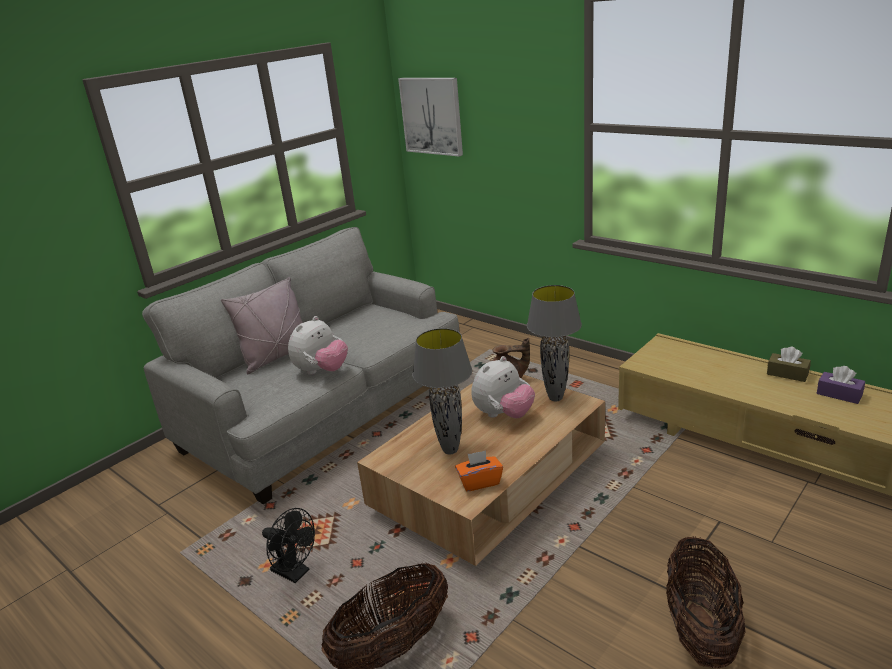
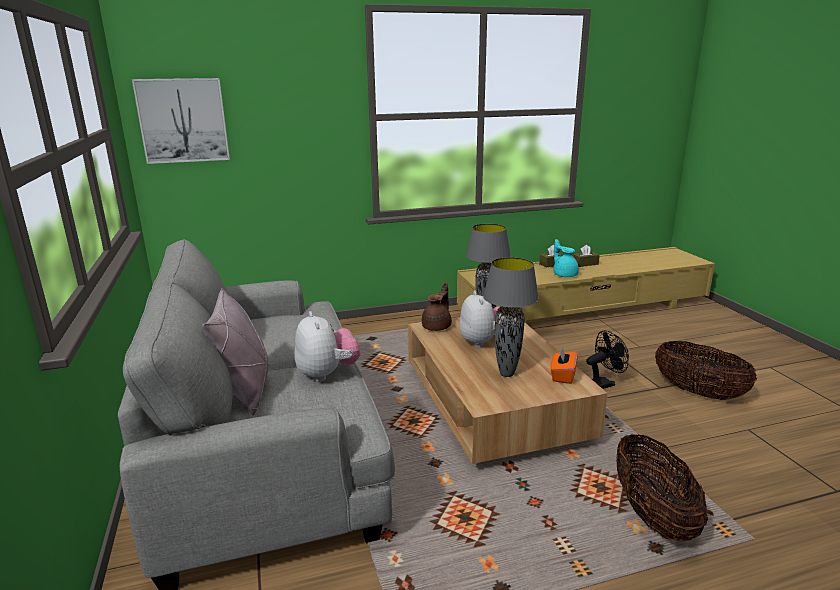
camera: 60 degrees left, 5 degrees down
black fan [262,508,315,583] -> black fan moved to [586,330,629,389]
purple tissue box [817,366,865,404] -> brown tissue box [573,245,600,267]
none -> turquoise teapot [553,239,579,277]

